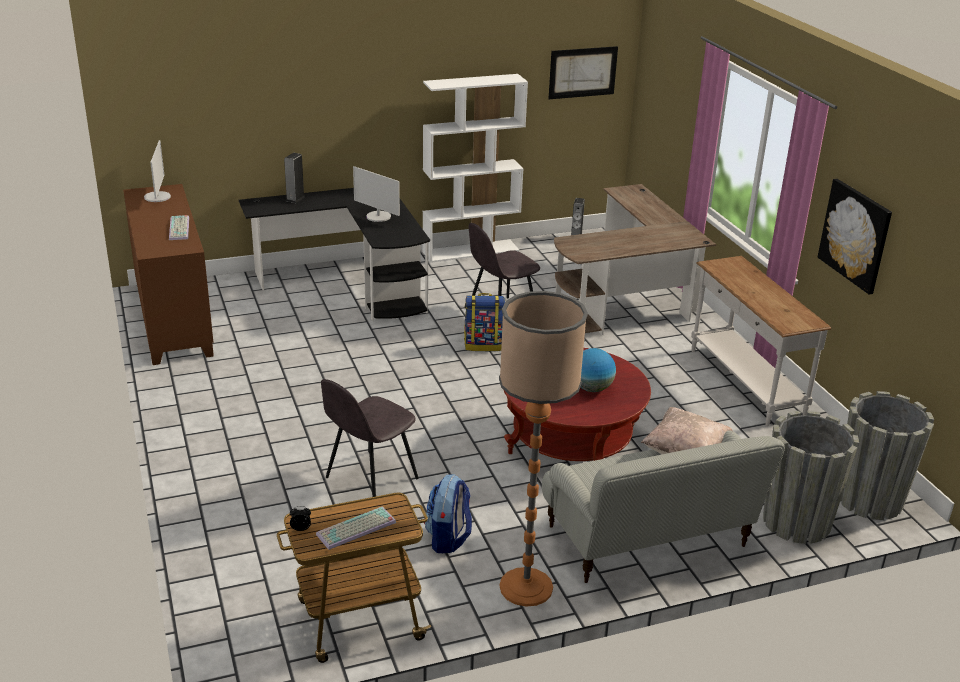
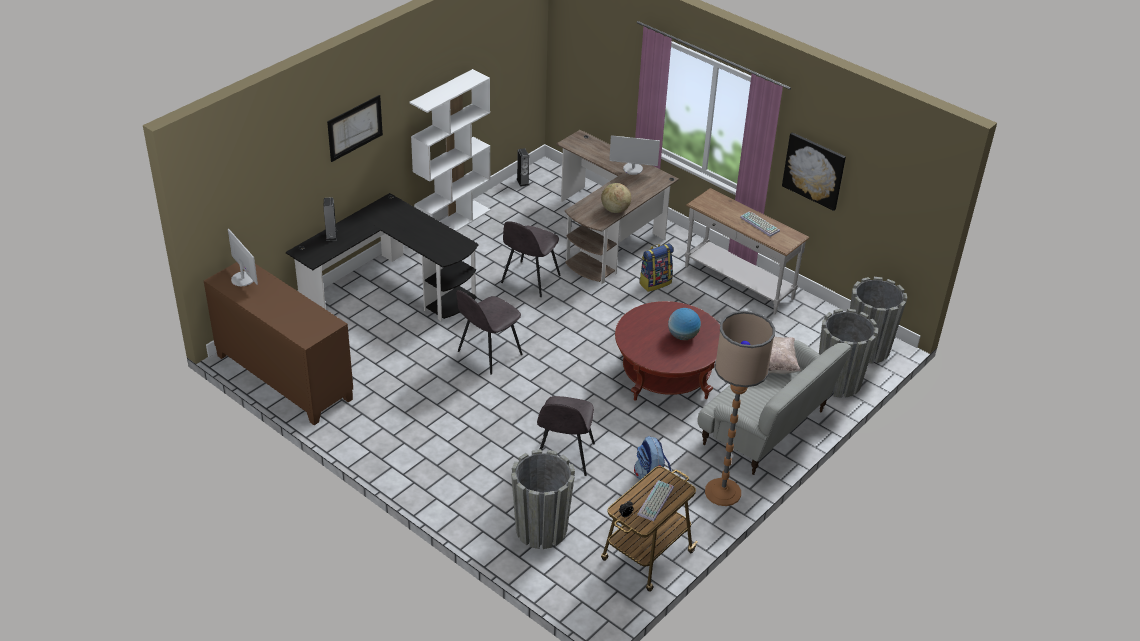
camera: 30 degrees left, 10 degrees up
keyboard [169,215,189,240] -> keyboard moved to [740,211,780,237]
monitor [353,166,400,222] -> monitor moved to [609,135,660,175]
backpack [464,293,505,351] -> backpack moved to [639,243,674,292]
picture [549,46,618,99] -> picture moved to [327,95,383,162]
none -> grey chair [456,290,523,375]
none -> grey planter [511,449,575,549]
none -> globe [601,183,631,213]

